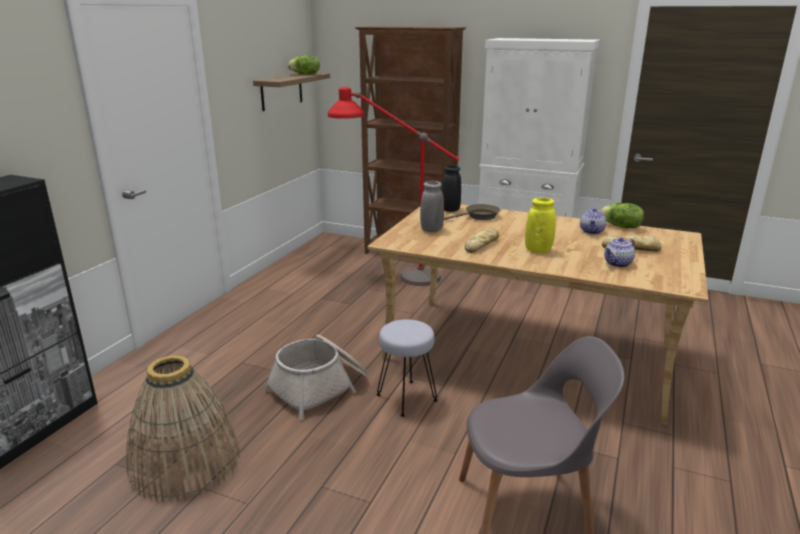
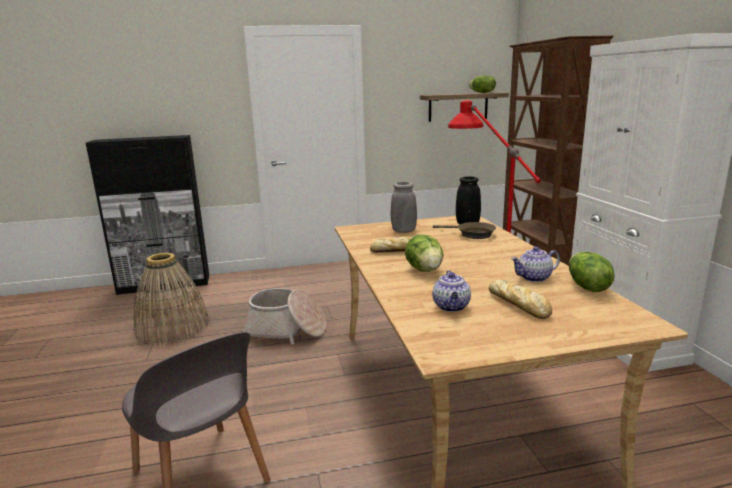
camera: 55 degrees right, 5 degrees down
grey stool [377,319,438,417] -> none
yellow vase [525,198,556,253] -> lettuce [405,234,443,272]
teapot [604,237,635,268] -> teapot turned 105 degrees counterclockwise [432,270,471,312]

